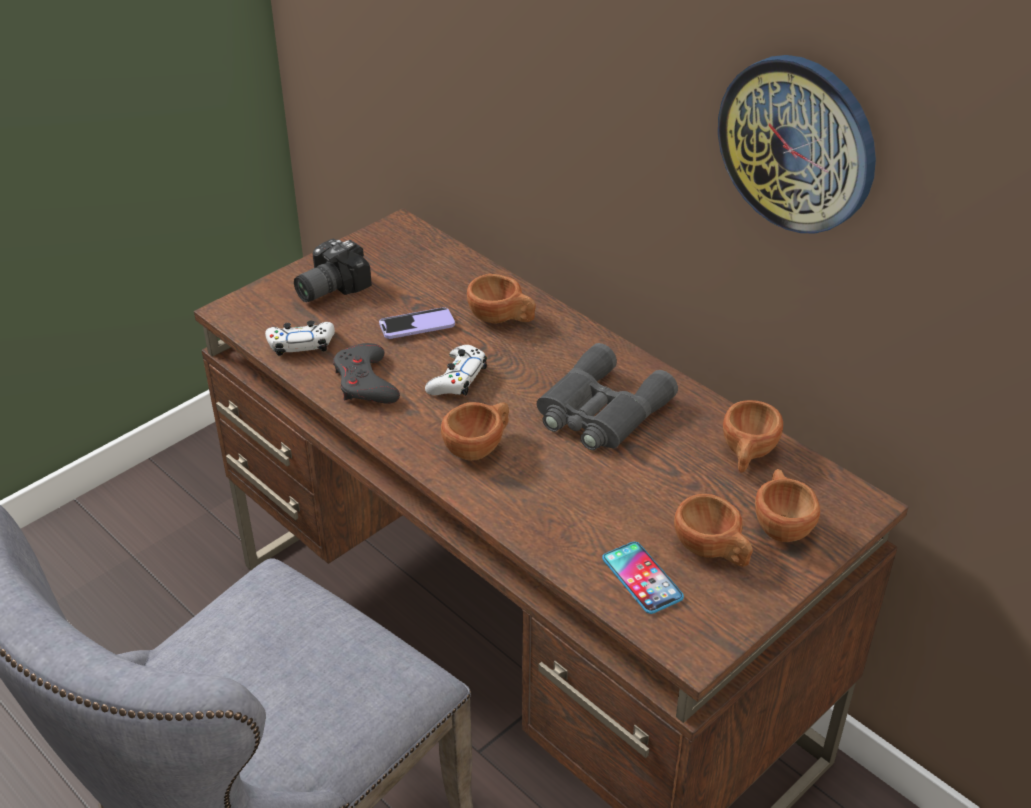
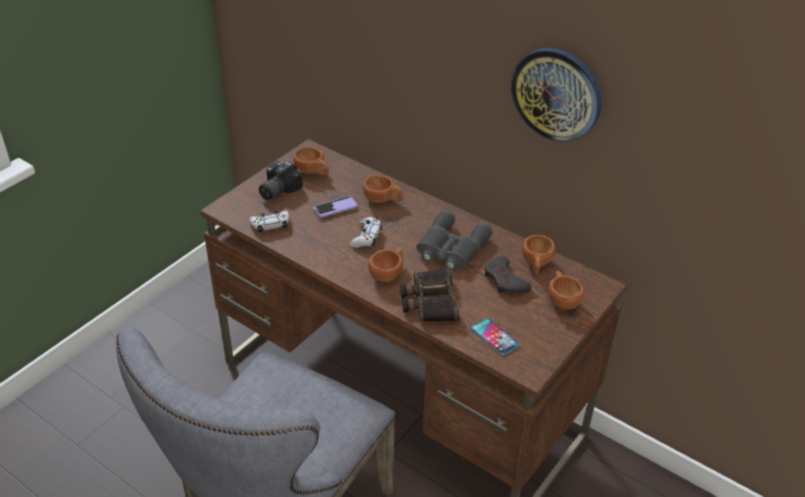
camera: 10 degrees left, 0 degrees up
grey game controller [333,343,400,404] -> grey game controller moved to [484,256,532,293]
brown cup [674,494,753,567] -> brown cup moved to [293,147,329,176]
none -> binoculars [400,268,460,322]

